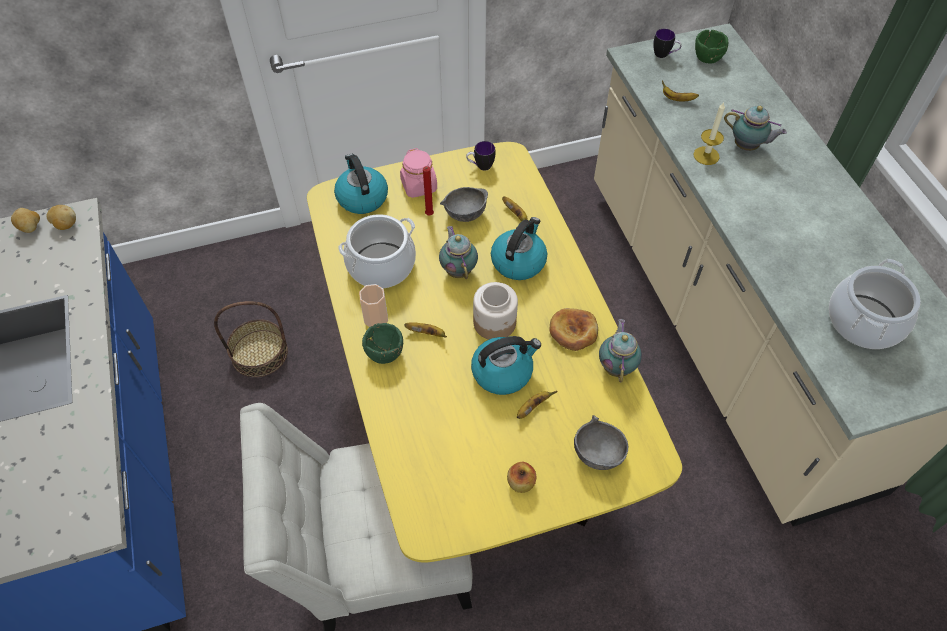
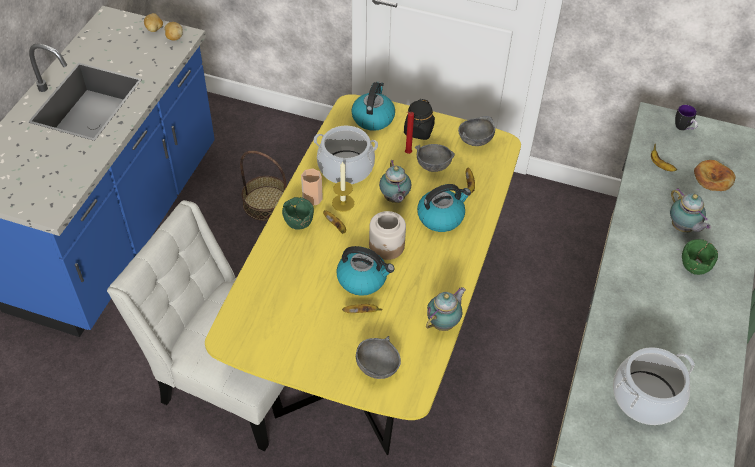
camera: 35 degrees right, 5 degrees down
pink jar [400,148,437,198] -> black jar [404,99,435,140]
teapot [439,226,478,279] -> teapot turned 150 degrees clockwise [379,160,411,203]
mug [466,141,495,171] -> grey bowl [458,116,495,146]
apple [507,461,537,493] -> none
bread [549,308,598,351] -> bread moved to [694,160,736,191]
candle [693,102,725,165] -> candle moved to [332,162,354,212]
green bowl [695,30,728,64] -> green bowl moved to [682,239,718,275]

